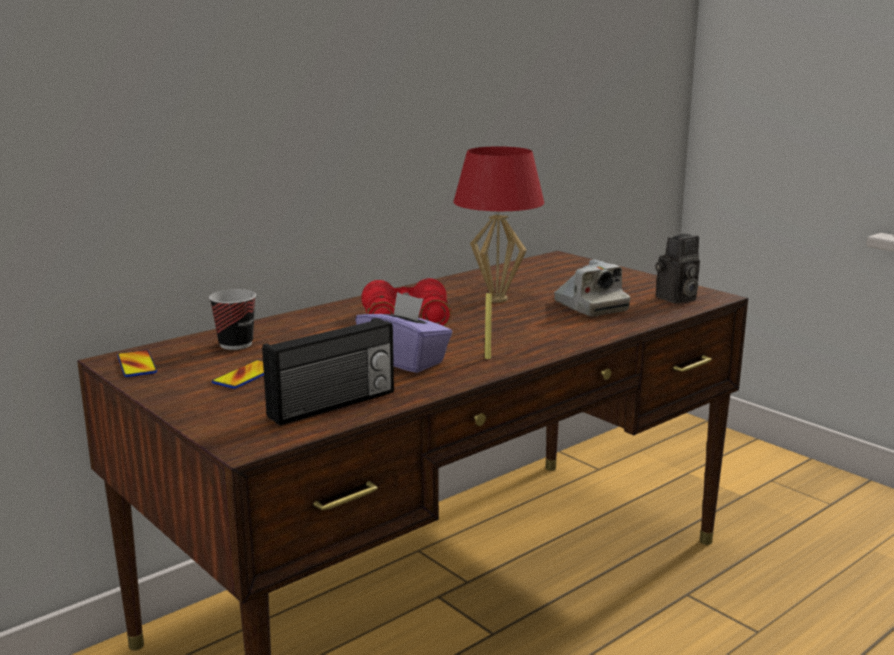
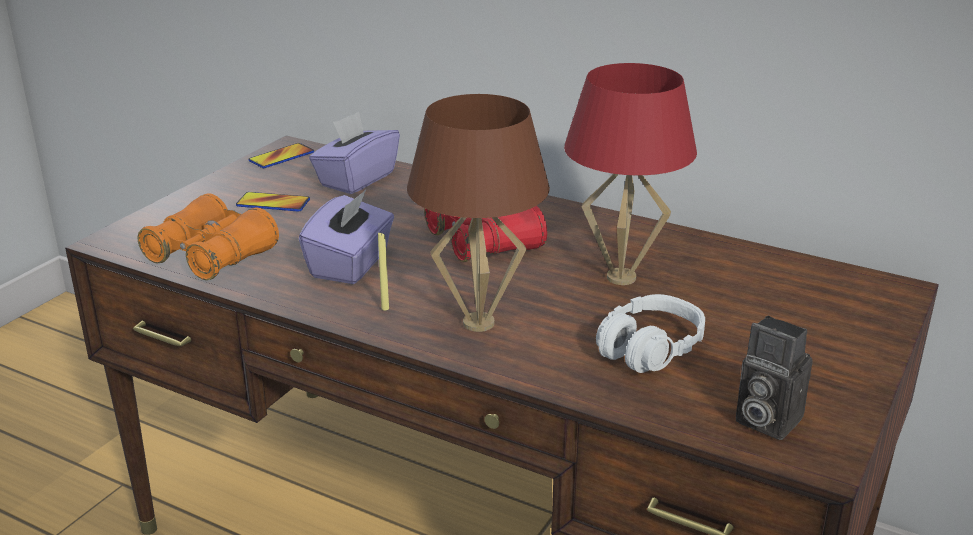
camera: 70 degrees right, 10 degrees up
cup [209,289,256,350] -> purple tissue box [309,111,400,194]
radio [262,318,394,426] -> orange binoculars [137,193,279,280]
camera [554,259,630,317] -> white headphones [596,294,705,373]
none -> brown table lamp [407,94,550,332]

